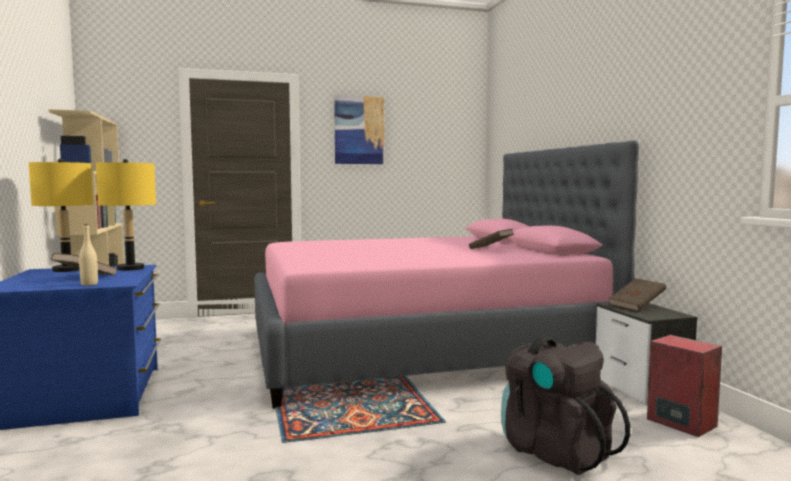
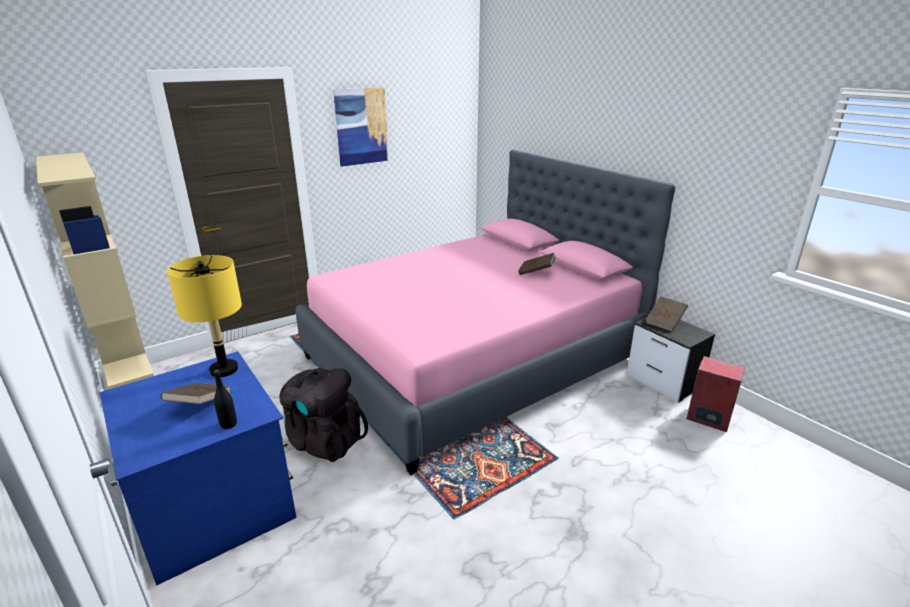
camera: 20 degrees left, 20 degrees up
yellow table lamp [29,159,93,272] -> none
beige bottle [79,224,98,286] -> black bottle [214,370,237,429]
black backpack [501,336,630,475] -> black backpack moved to [279,368,368,462]

